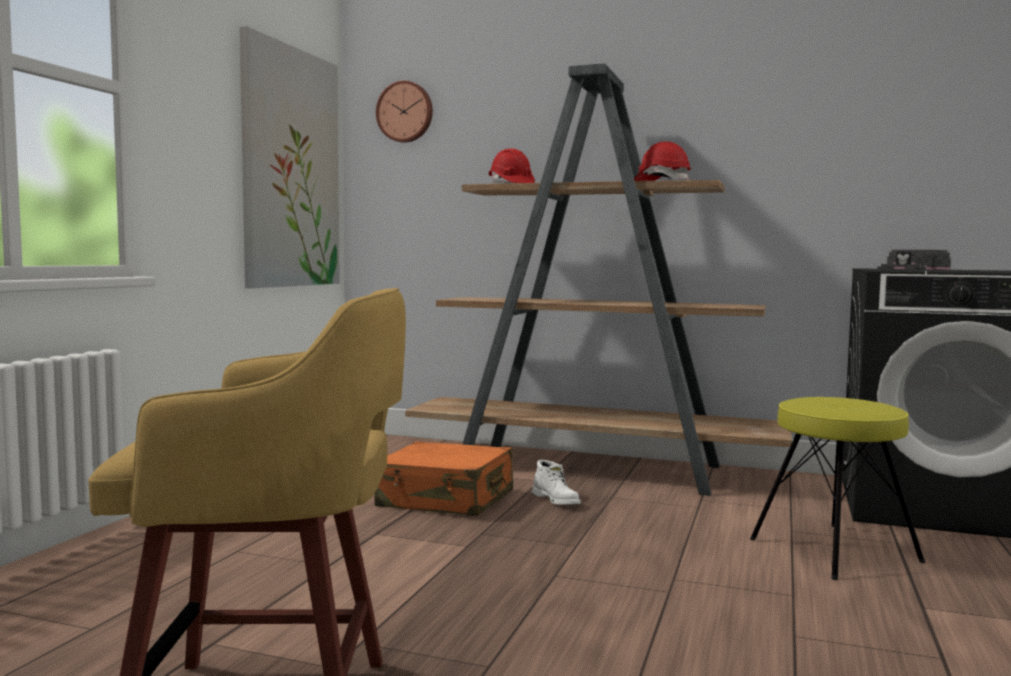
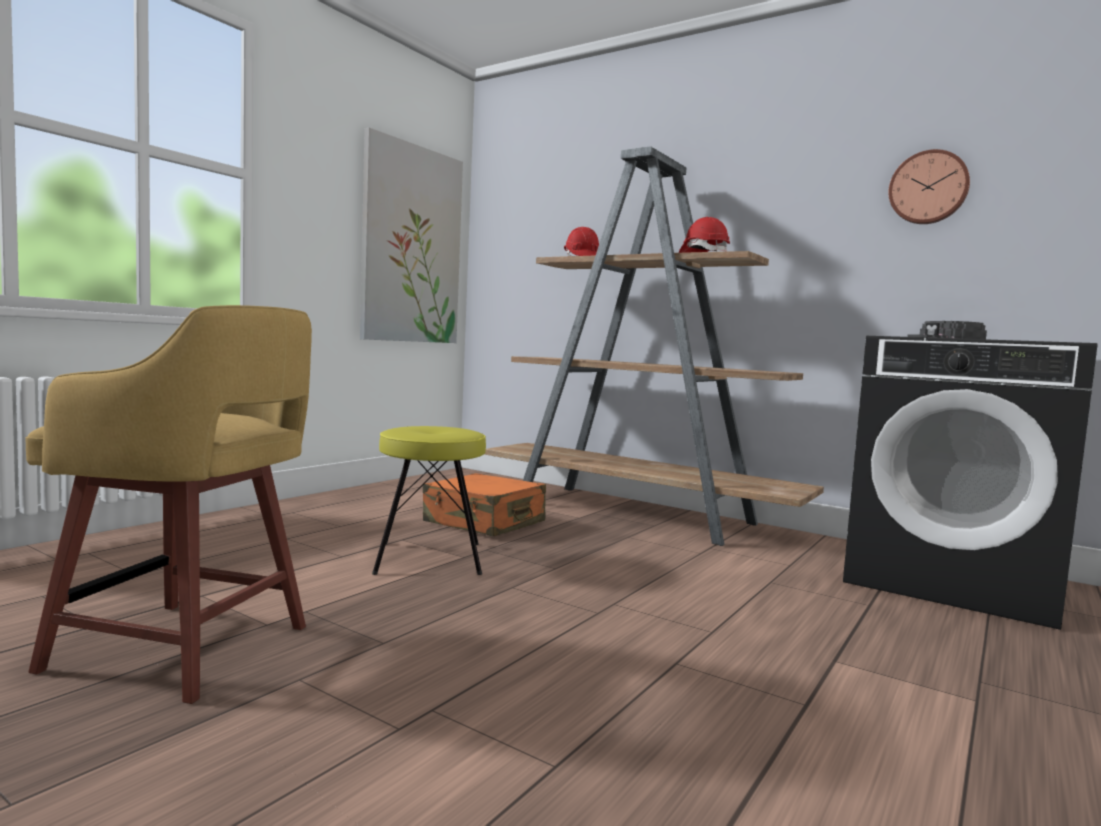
camera: 15 degrees right, 0 degrees up
wall clock [376,81,433,143] -> wall clock moved to [888,149,970,224]
white boot [532,460,581,505] -> none
yellow stool [750,397,925,580] -> yellow stool moved to [372,426,486,575]

